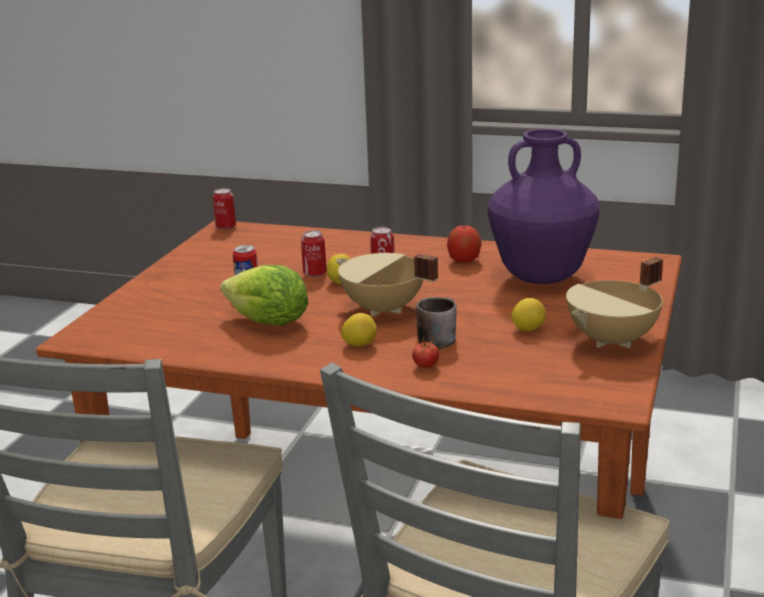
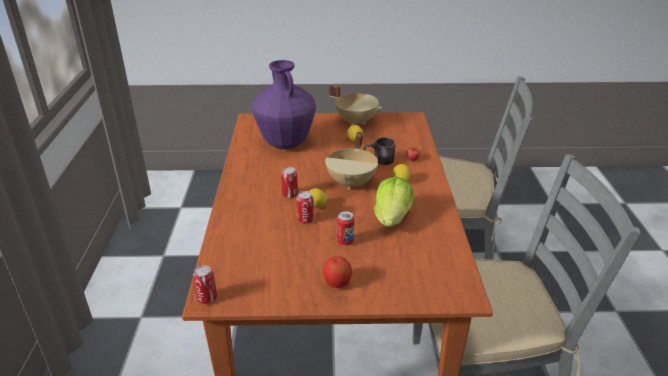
camera: 110 degrees left, 10 degrees up
apple [447,225,481,263] -> apple moved to [323,256,352,288]

